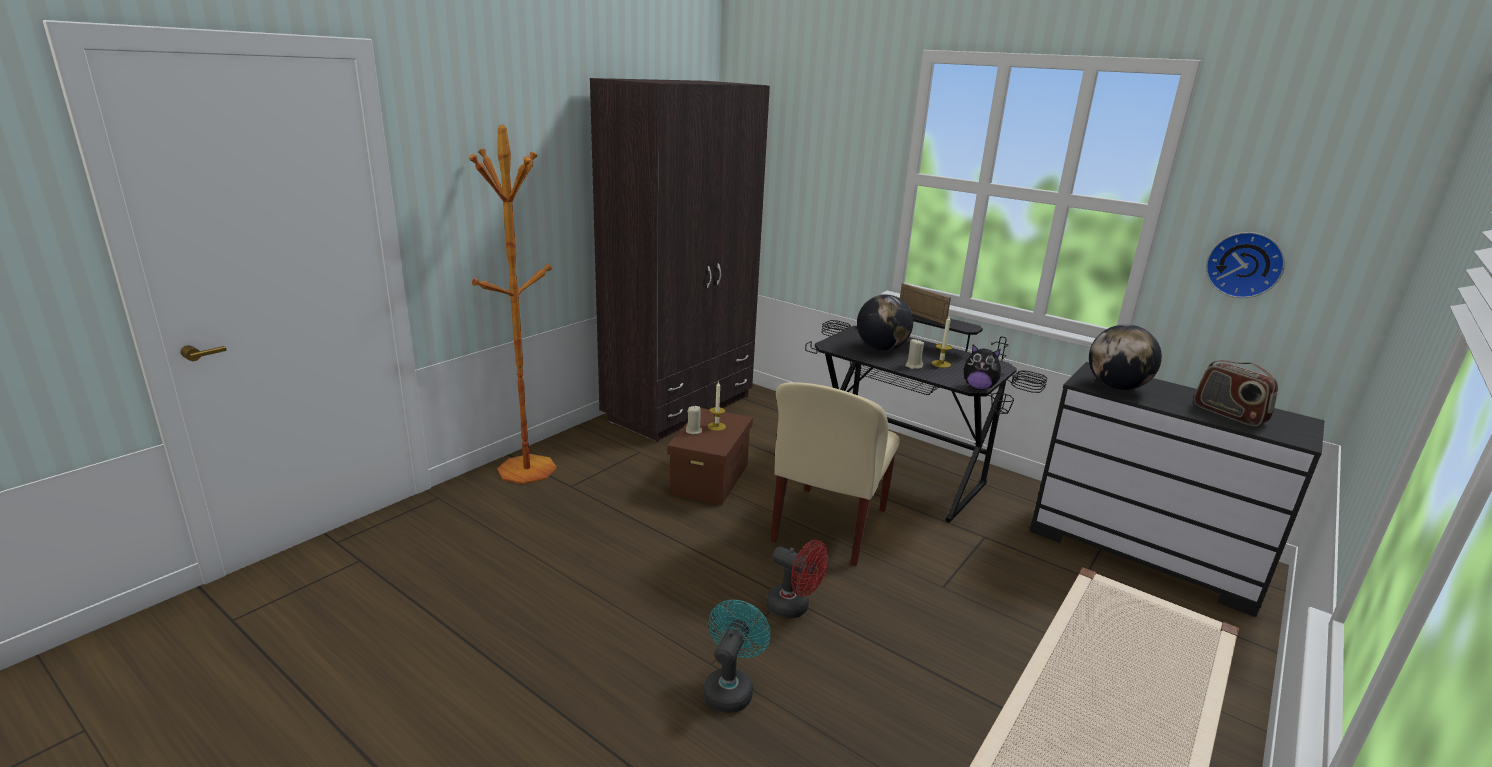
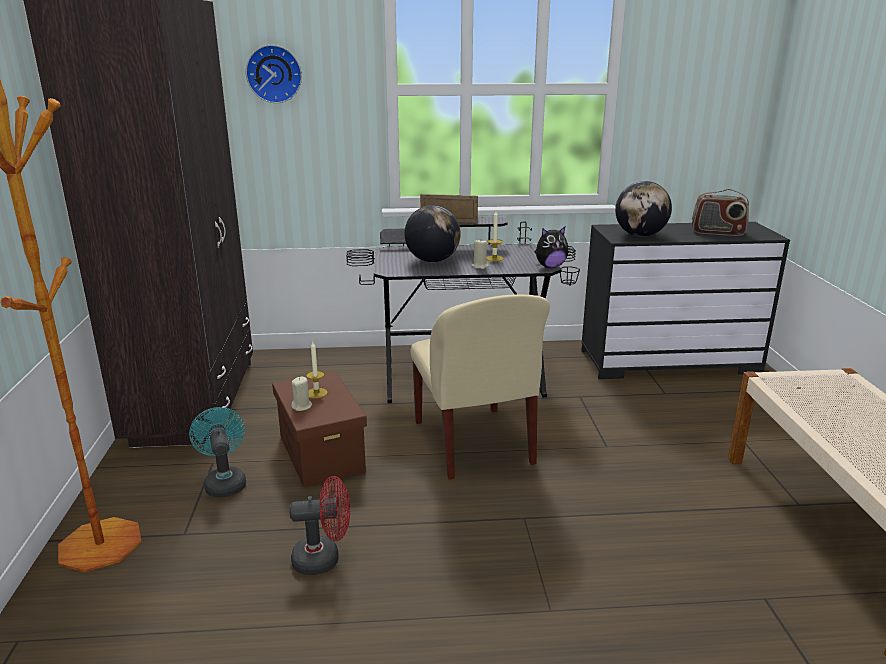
camera: 40 degrees left, 0 degrees up
turquoise fan [703,600,771,713] -> turquoise fan moved to [189,407,246,498]
red fan [766,540,828,619] -> red fan moved to [289,476,350,575]
wall clock [1206,232,1285,298] -> wall clock moved to [246,45,302,103]

